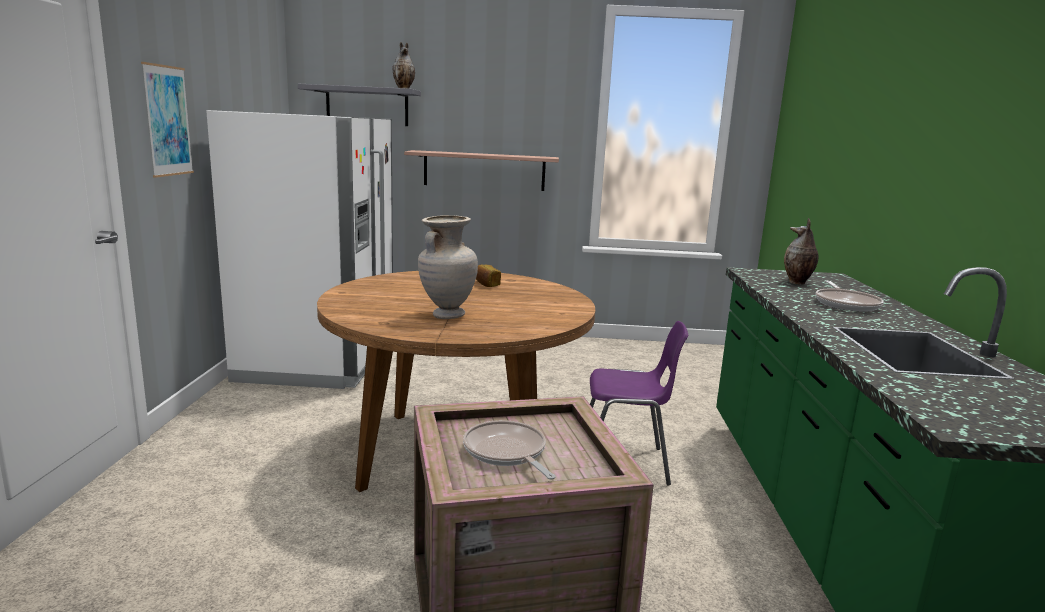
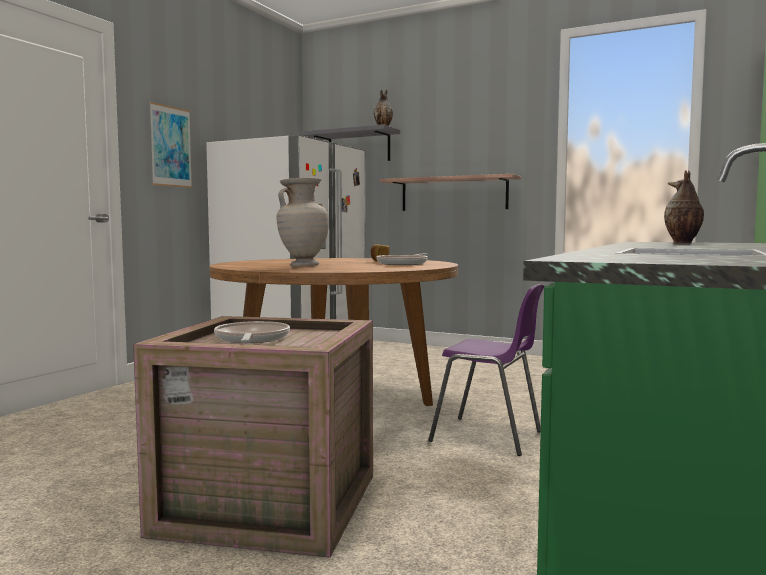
camera: 25 degrees right, 10 degrees down
frying pan [816,281,884,312] -> frying pan moved to [377,253,428,265]

